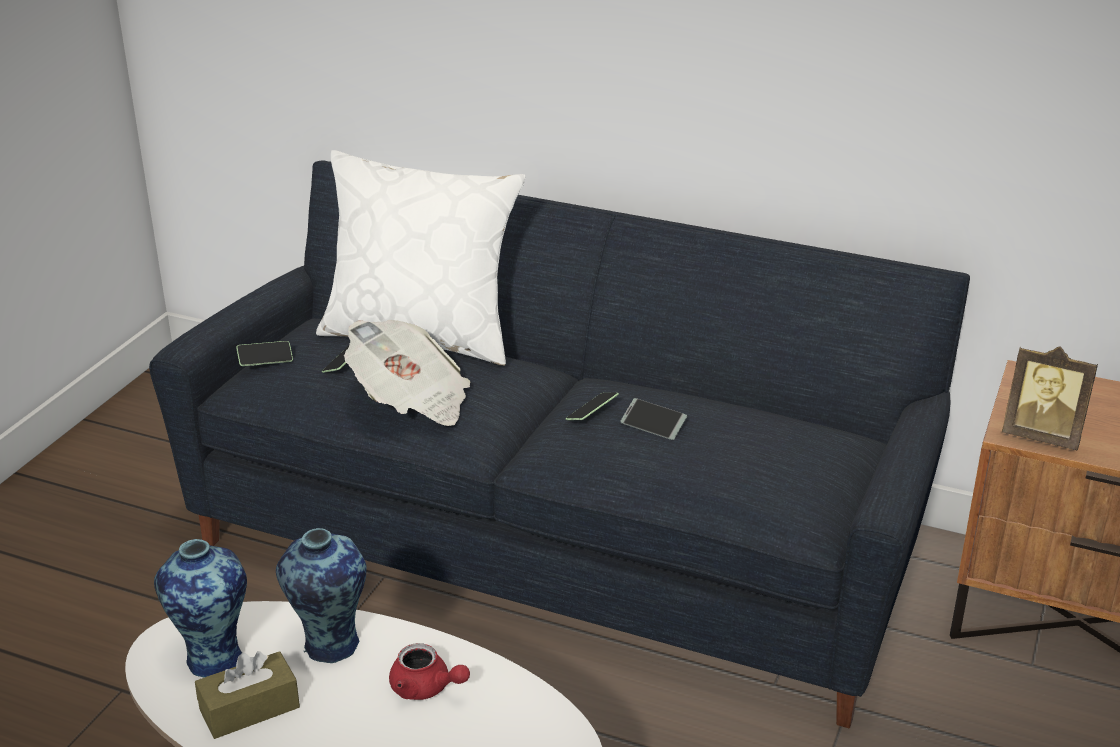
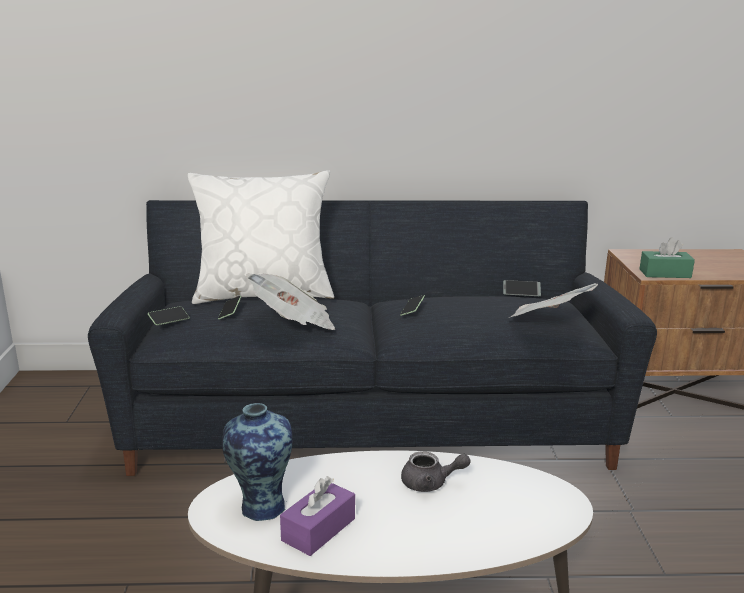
camera: 25 degrees left, 10 degrees down
brown tissue box [195,651,300,739] -> purple tissue box [280,476,355,556]
vase [276,528,367,663] -> none
red teapot [389,643,470,700] -> grey teapot [401,451,471,492]
phone [620,398,687,440] -> phone moved to [503,280,541,296]
picture frame [1002,346,1098,450] -> green tissue box [640,237,695,278]
none -> newspaper [509,282,598,318]

